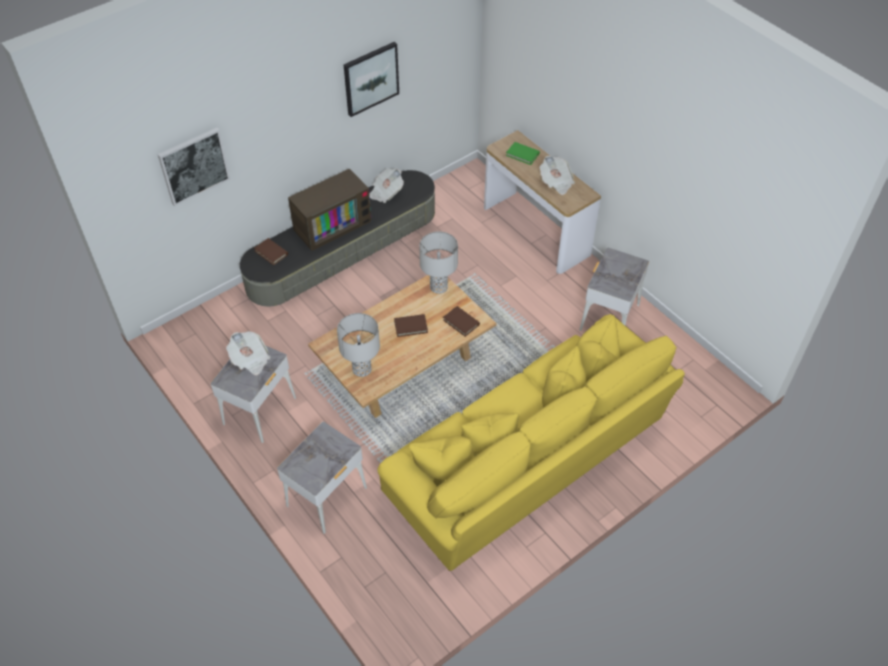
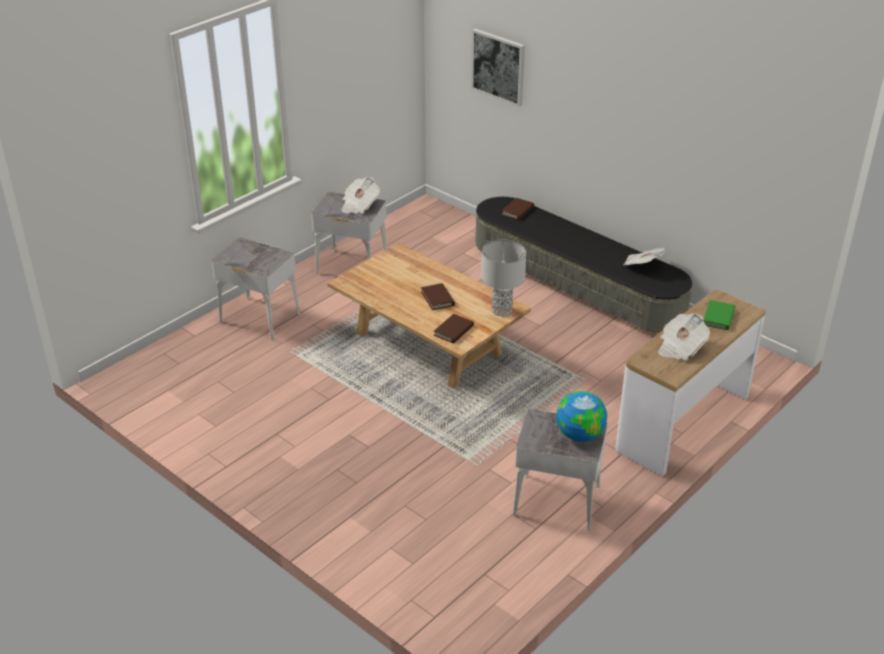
camera: 80 degrees right, 15 degrees down
television [288,169,372,251] -> none
white table lamp [337,313,380,377] -> none
picture [344,42,399,117] -> none
yellow sofa [377,314,685,571] -> none
none -> globe [556,391,607,442]

